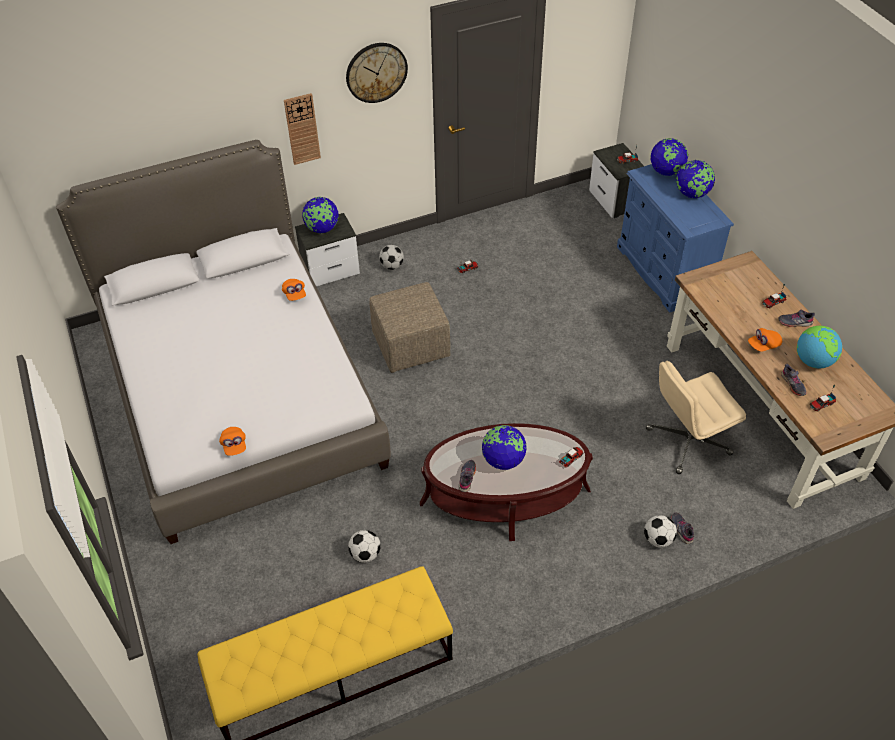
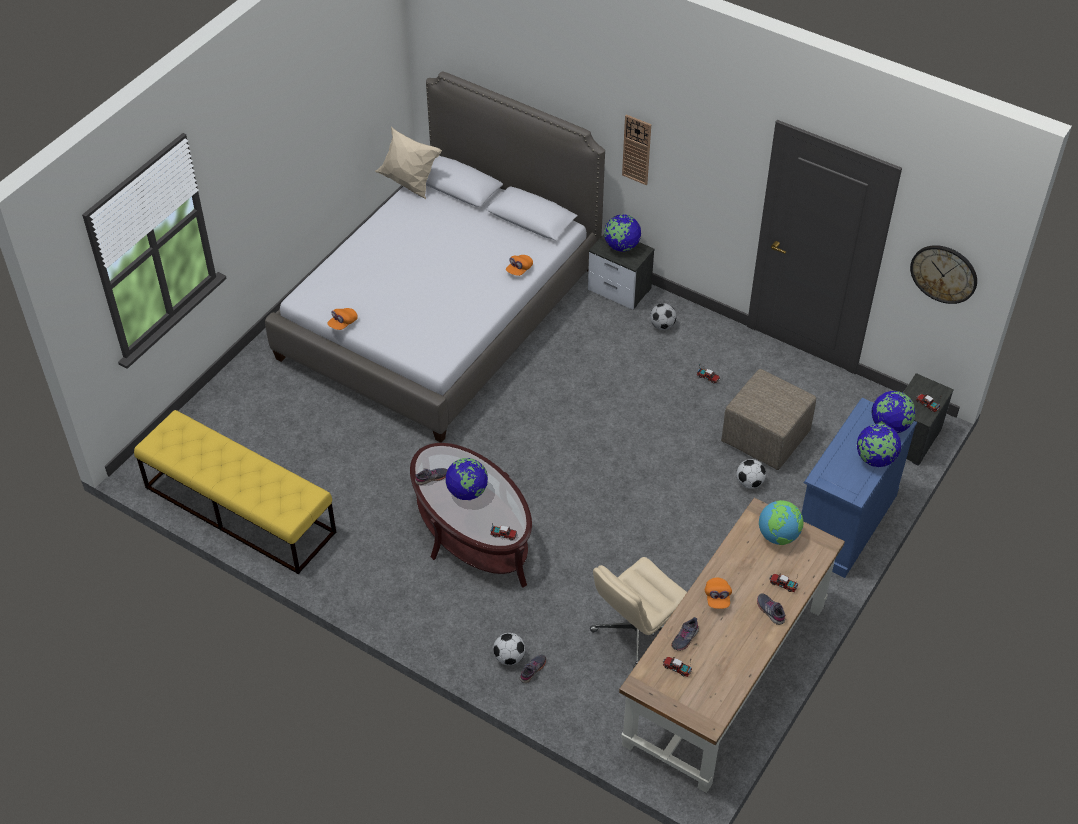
camera: 55 degrees right, 0 degrees up
wall clock [346,43,408,103] -> wall clock moved to [910,245,977,304]
football [348,530,381,563] -> football moved to [736,459,766,488]
beige ottoman [369,282,451,373] -> beige ottoman moved to [721,369,816,470]
beige office chair [646,361,746,474] -> beige office chair turned 75 degrees counterclockwise [590,557,687,669]
orange cap [748,328,782,352] -> orange cap turned 120 degrees counterclockwise [705,577,732,609]
globe [797,326,842,368] -> globe moved to [759,500,803,545]
none -> beige pillow [375,126,442,199]

